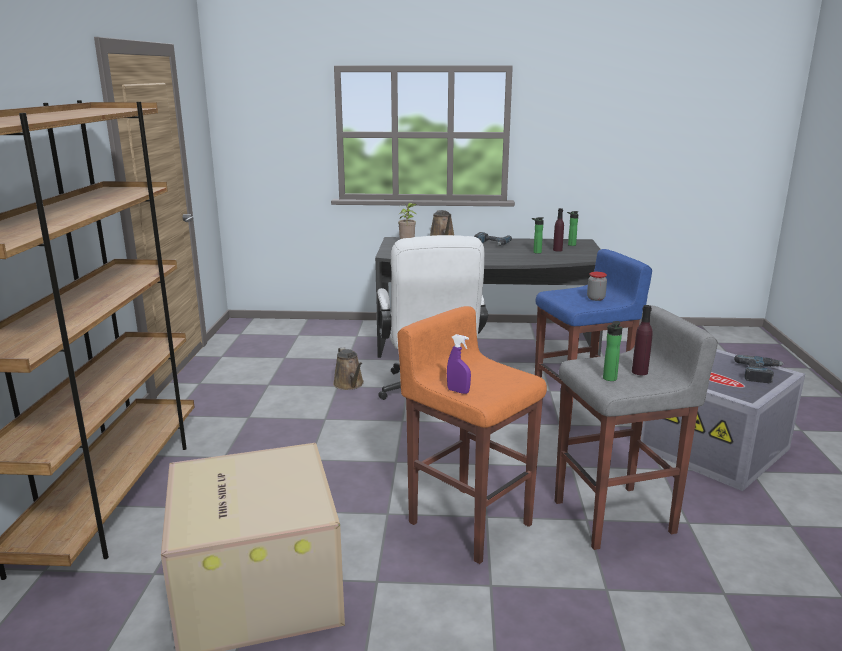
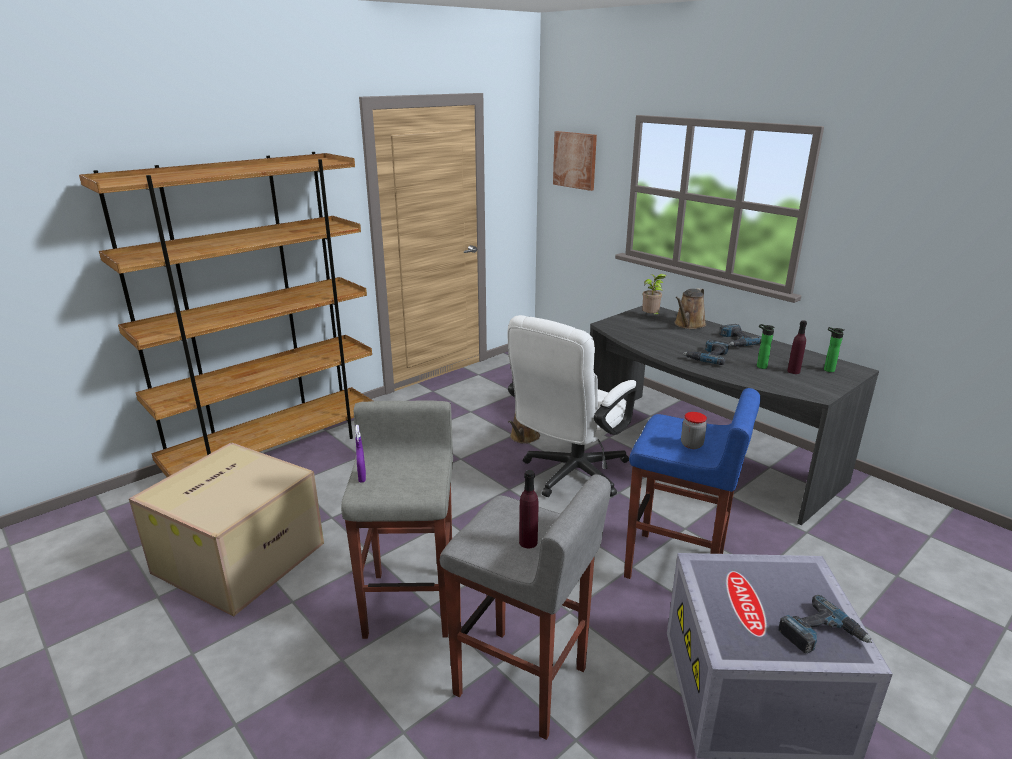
camera: 45 degrees right, 5 degrees up
orange stool [398,306,547,564] -> grey stool [341,401,453,639]
bottle [603,321,622,381] -> none
none -> picture [553,131,597,191]
none -> power drill [683,340,729,365]

